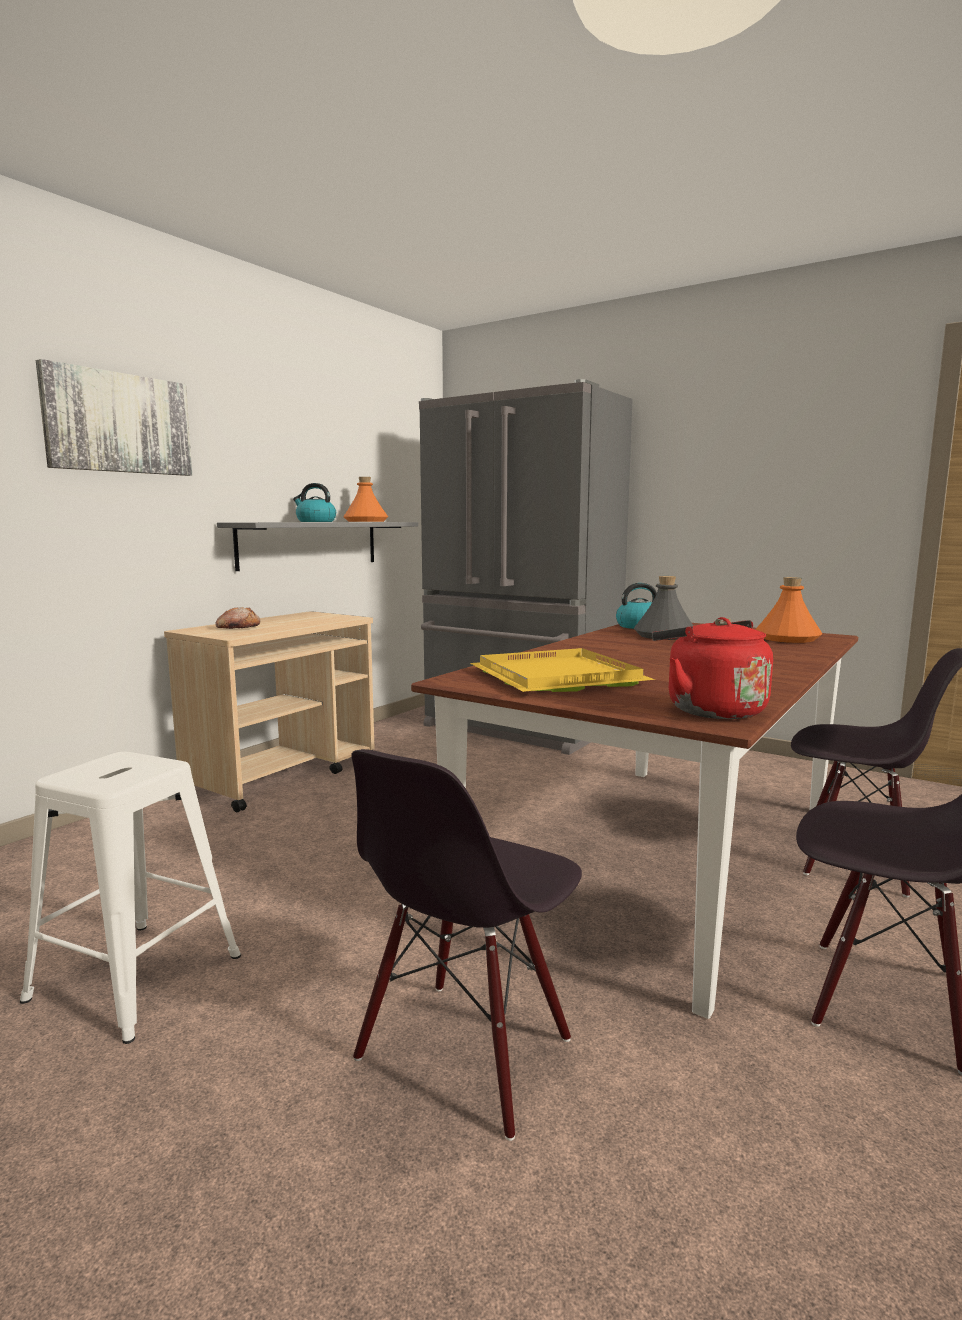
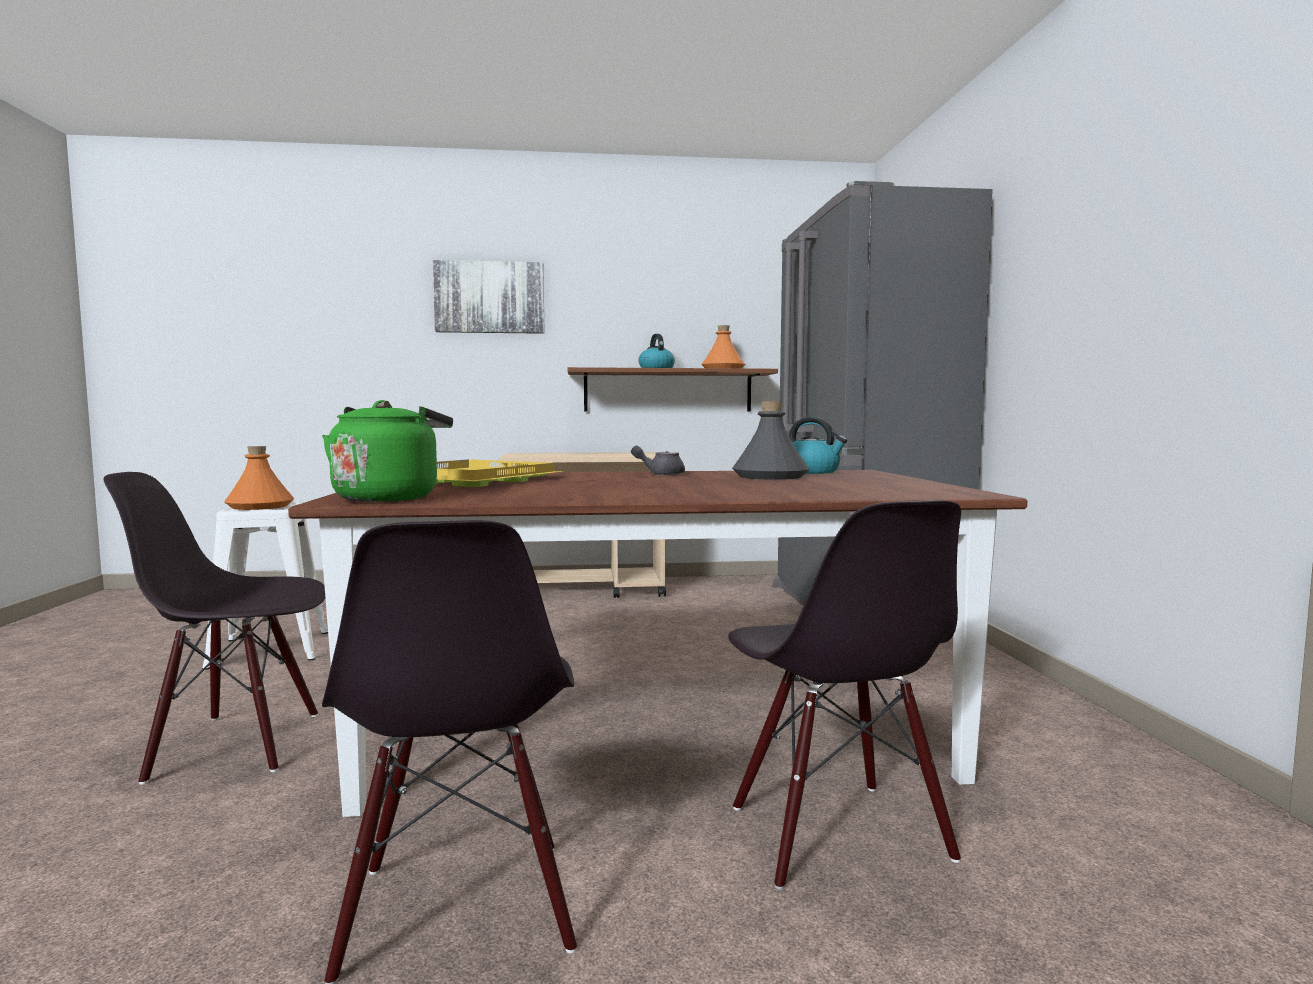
camera: 50 degrees right, 5 degrees down
bread [215,607,260,629] -> none
grey shelf [217,522,418,571] -> brown shelf [567,367,778,412]
red kettle [652,617,773,719] -> green kettle [322,400,453,502]
orange bottle [755,577,823,643] -> orange bottle moved to [224,446,294,510]
none -> grey teapot [631,446,685,476]

